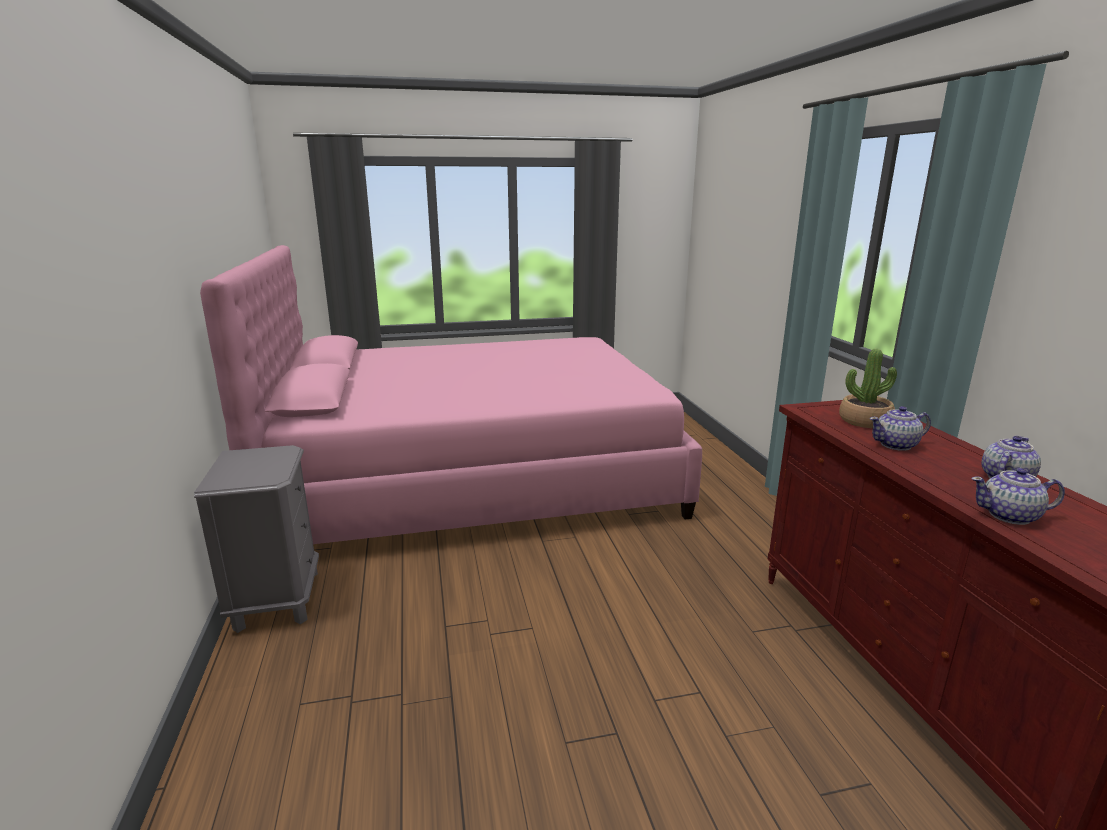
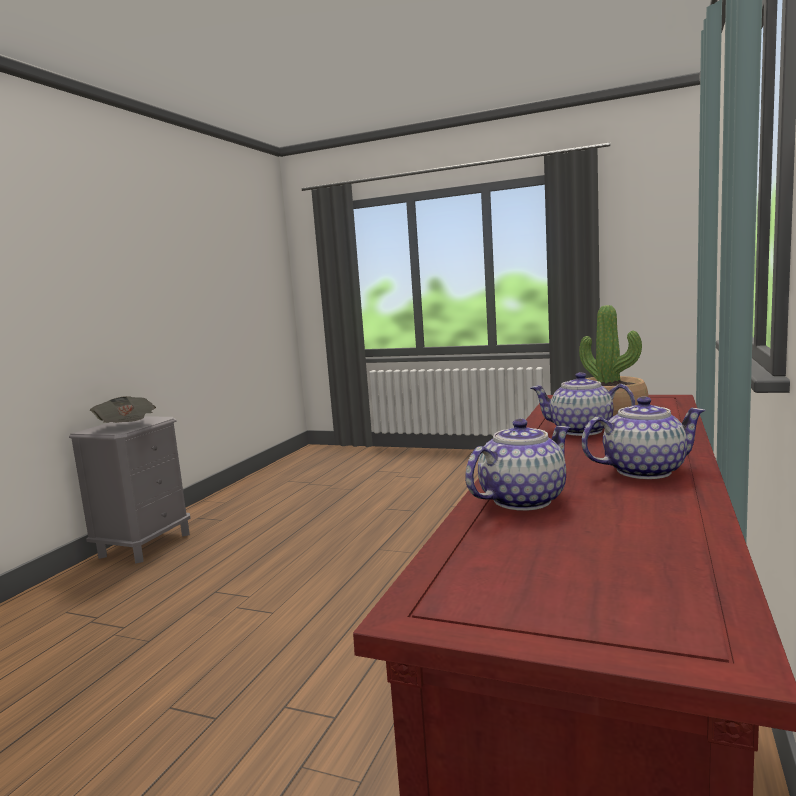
camera: 35 degrees right, 10 degrees down
pink bed [200,245,702,544] -> none
teapot [971,468,1065,525] -> teapot turned 105 degrees clockwise [465,419,570,511]
none -> newspaper [90,396,156,423]

